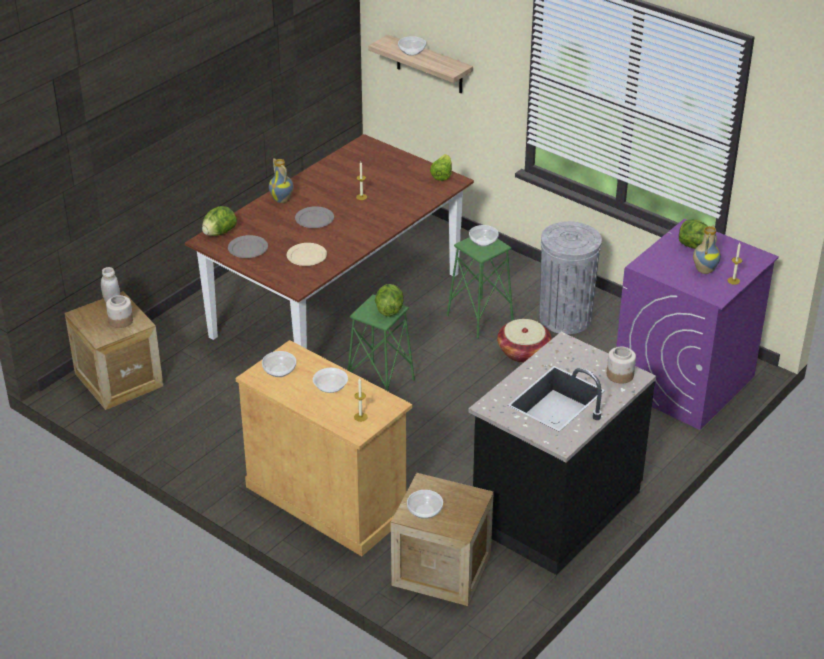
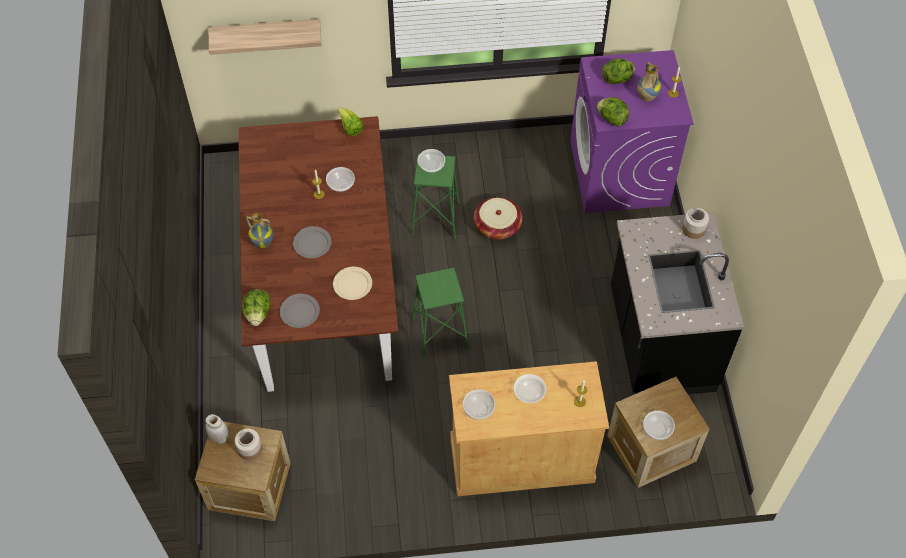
camera: 45 degrees left, 20 degrees up
lettuce [375,284,404,316] -> lettuce moved to [597,97,629,126]
bowl [398,36,426,56] -> bowl moved to [326,167,355,192]
grey trash can [539,221,602,334] -> none

